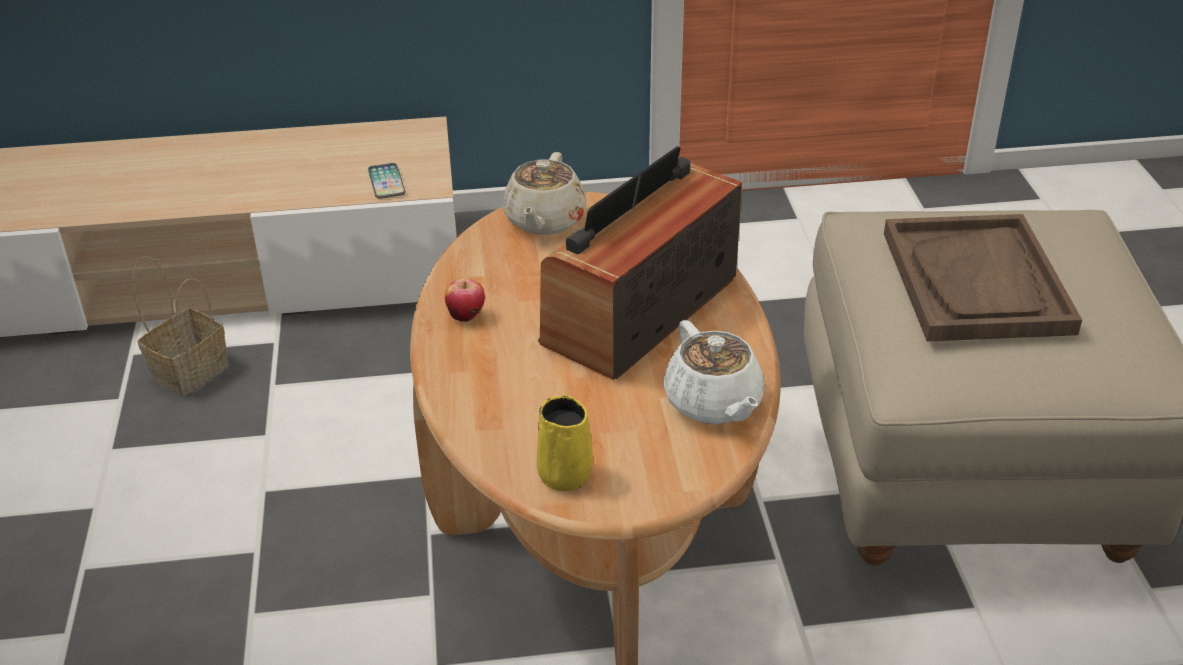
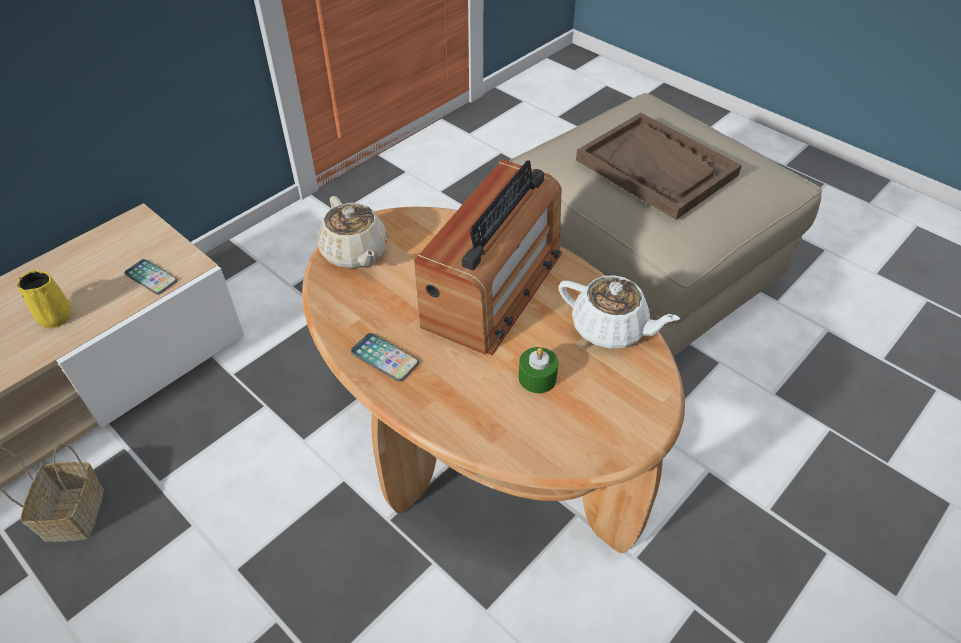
camera: 40 degrees left, 10 degrees up
apple [445,278,485,322] -> phone [350,333,419,382]
yellow mug [537,395,593,491] -> yellow mug moved to [17,271,72,328]
radio [538,146,742,380] -> radio turned 150 degrees counterclockwise [414,159,562,355]
none -> green candle [518,347,559,393]

